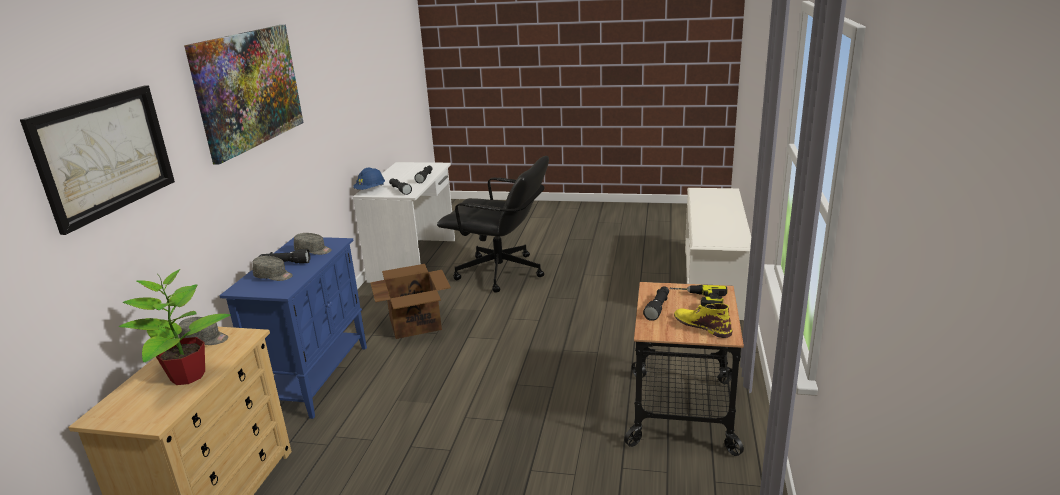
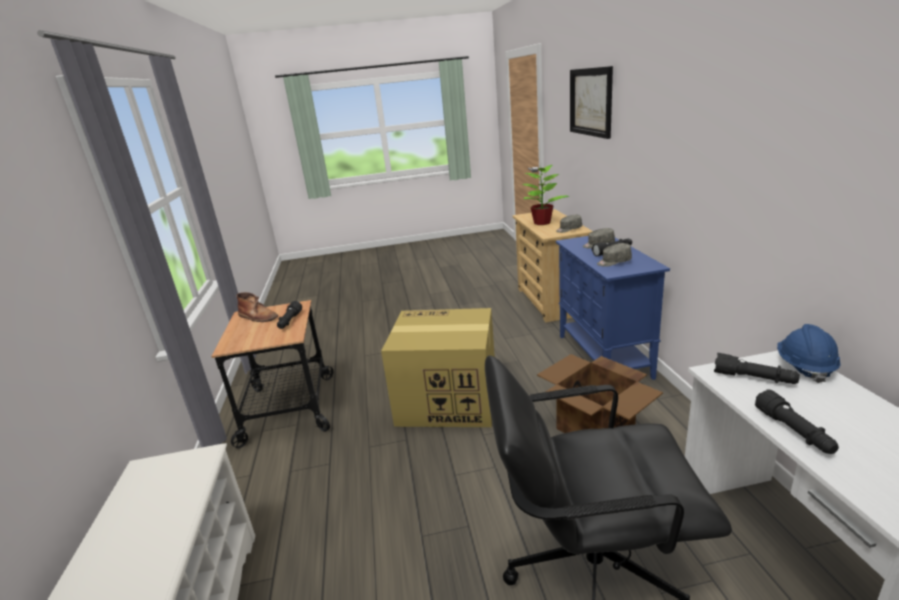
camera: 160 degrees right, 0 degrees up
picture [184,25,304,165] -> none
power drill [669,285,728,307] -> none
yellow boot [674,303,732,338] -> brown boot [236,292,278,322]
none -> cardboard box [381,308,495,427]

